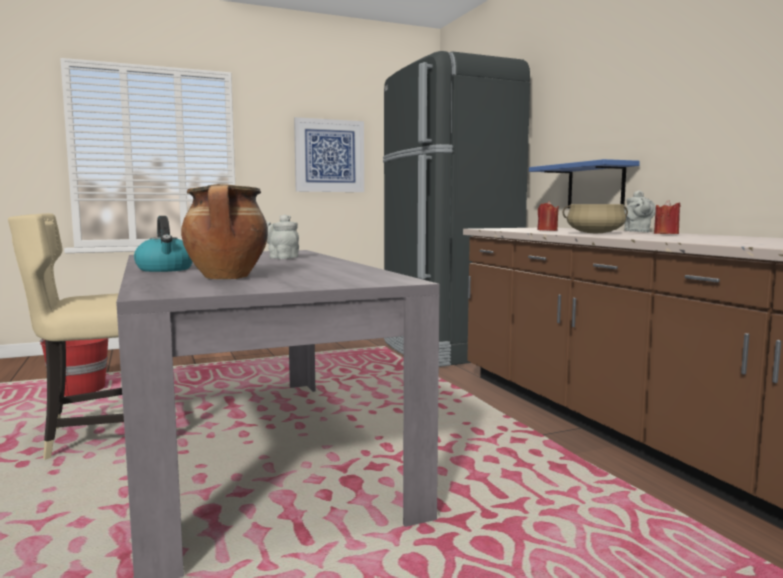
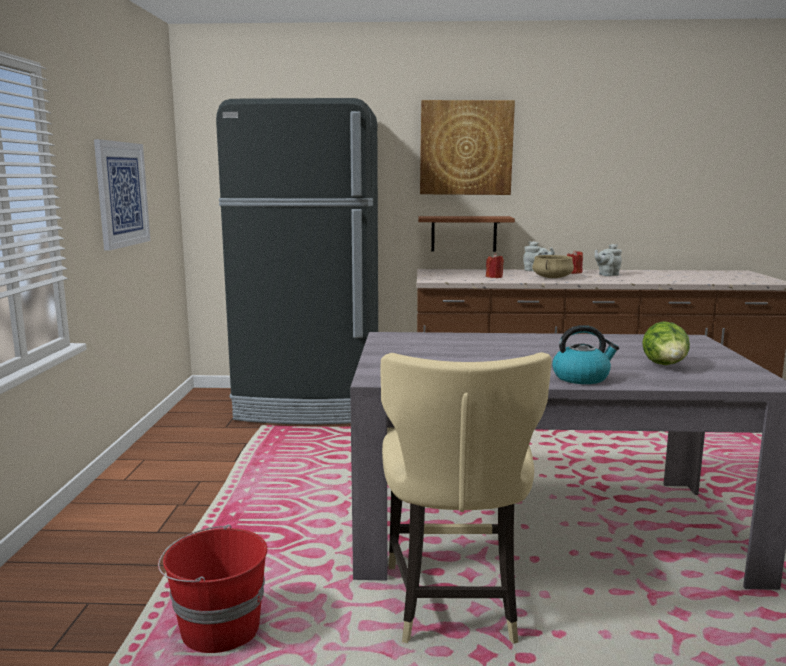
camera: 65 degrees left, 5 degrees up
cooking pot [181,184,268,279] -> lettuce [642,321,690,365]
grey teapot [267,214,299,259] -> grey teapot moved to [594,244,622,276]
blue shelf [529,159,640,208] -> brown shelf [418,216,515,252]
none -> picture [420,100,515,195]

